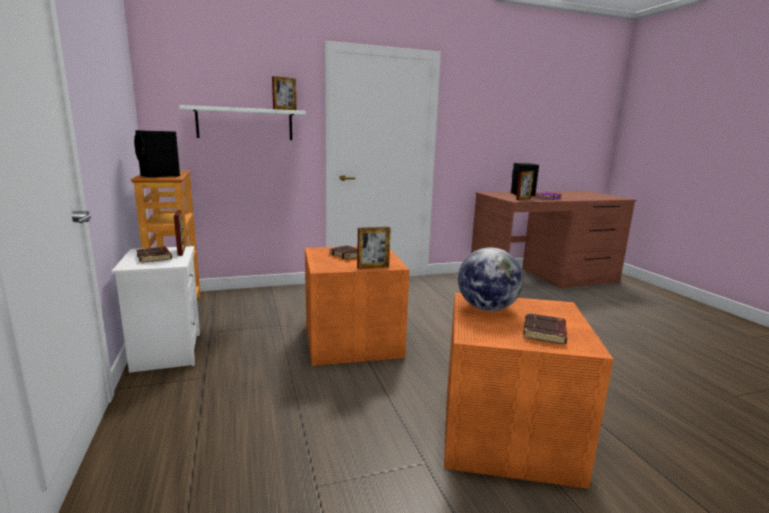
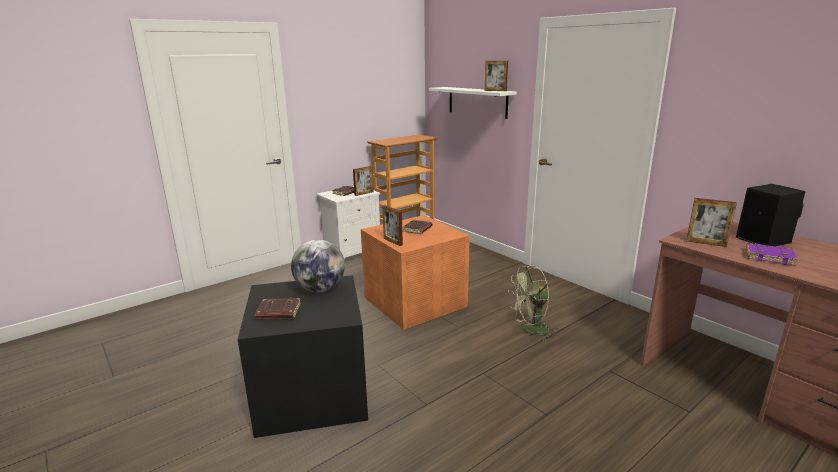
camera: 70 degrees right, 5 degrees up
black speaker [134,130,180,178] -> none
orange storage box [444,293,613,489] -> black storage box [237,275,368,438]
none -> green fan [508,266,557,341]

